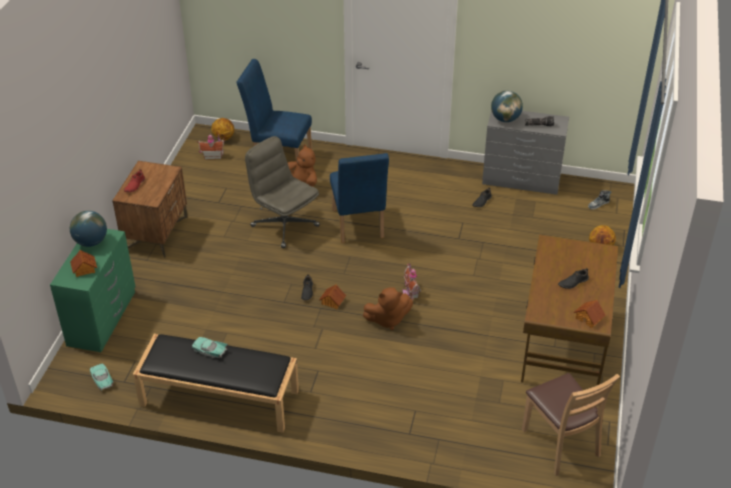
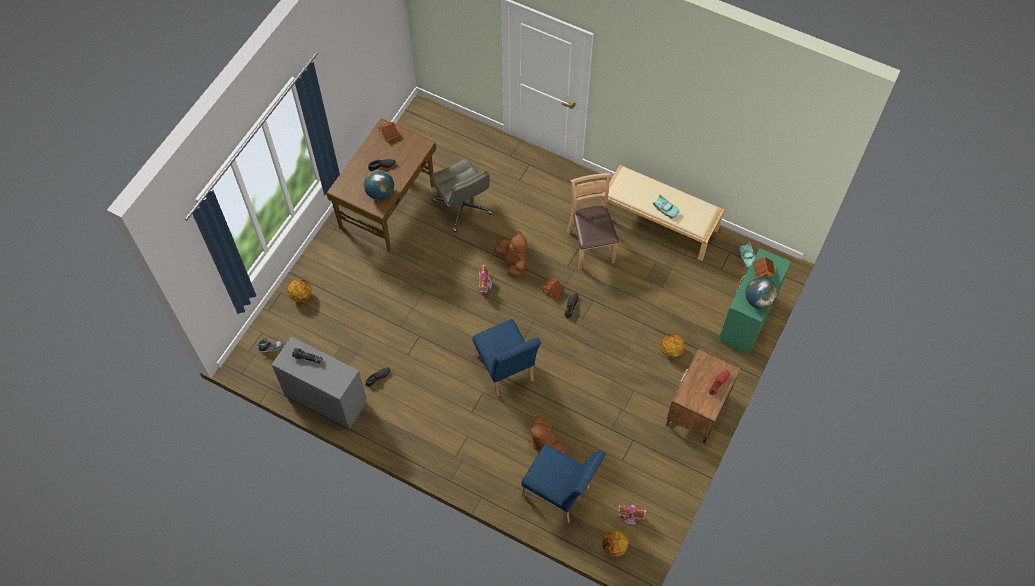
camera: 165 degrees left, 20 degrees up
black bench [133,334,299,433] -> beige bench [600,165,724,261]
grey office chair [245,136,320,248] -> grey office chair moved to [431,158,493,232]
blue chair [330,153,389,243] -> blue chair turned 150 degrees clockwise [472,319,541,397]
brown plush toy [363,287,413,330] -> brown plush toy turned 60 degrees clockwise [494,231,528,278]
globe [491,91,523,122] -> globe moved to [364,170,394,200]
brown chair [522,373,620,476] -> brown chair moved to [567,173,619,270]
none -> basketball [661,334,685,357]

